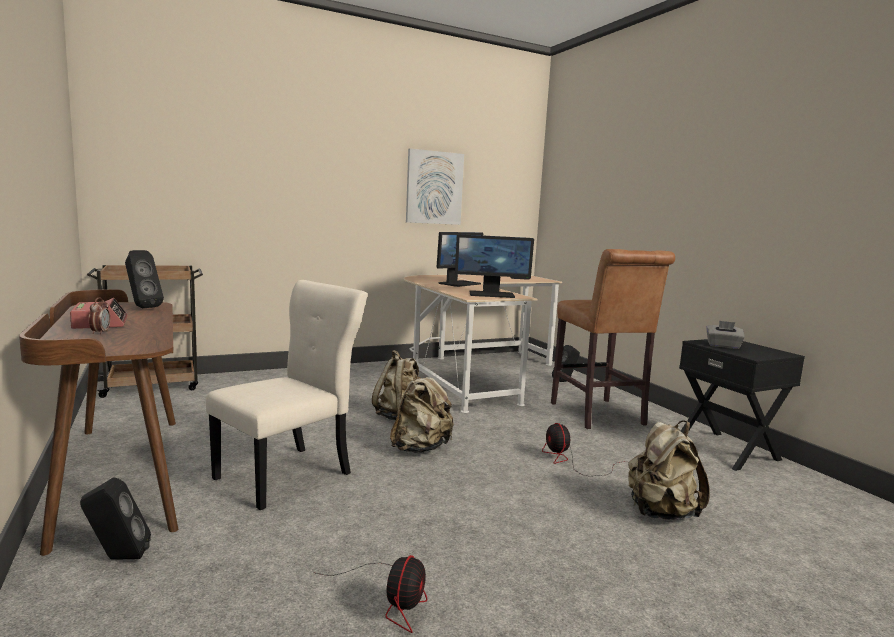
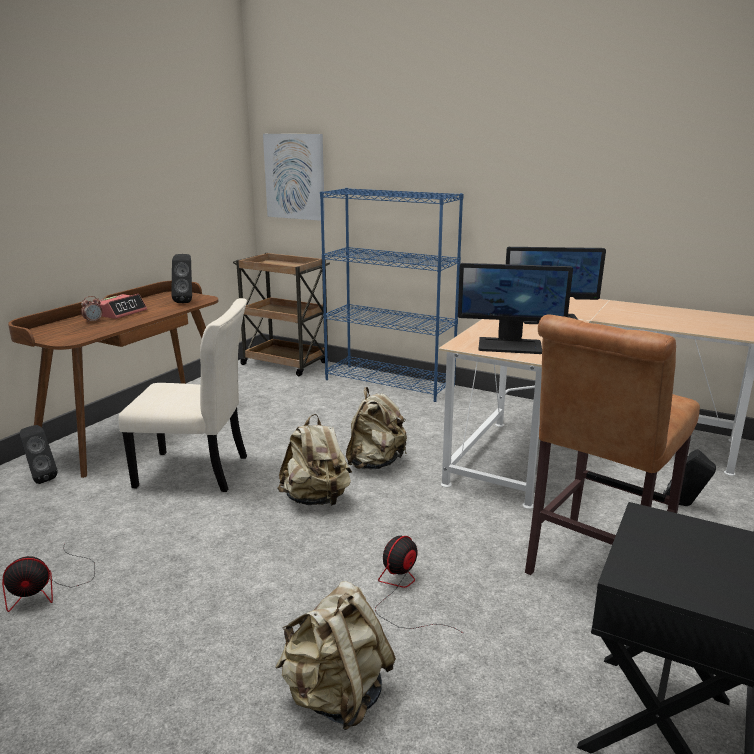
camera: 55 degrees right, 10 degrees up
picture [406,148,464,225] -> picture moved to [263,134,325,221]
monitor [455,234,534,298] -> monitor turned 45 degrees counterclockwise [458,263,573,354]
grey tissue box [706,320,745,349] -> none
none -> blue bookcase [320,188,463,402]

